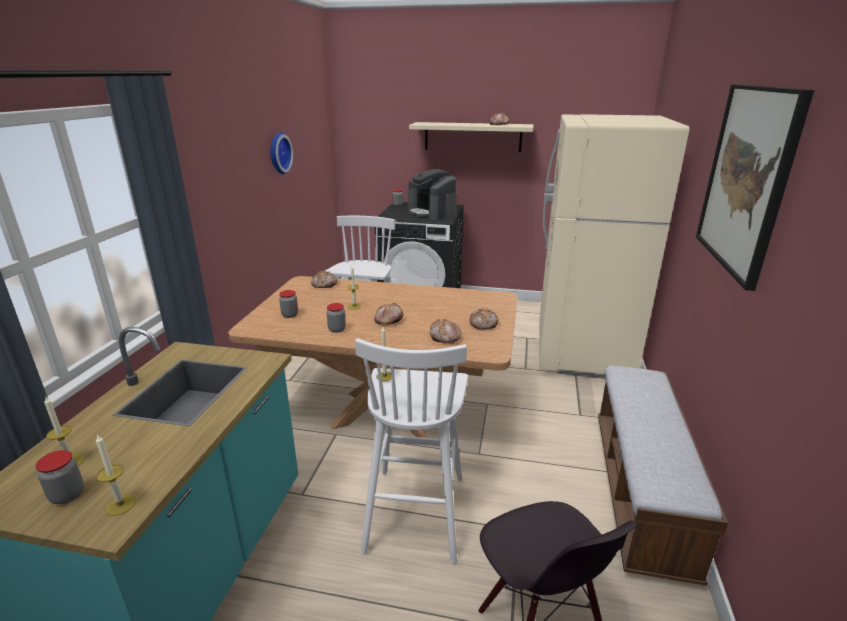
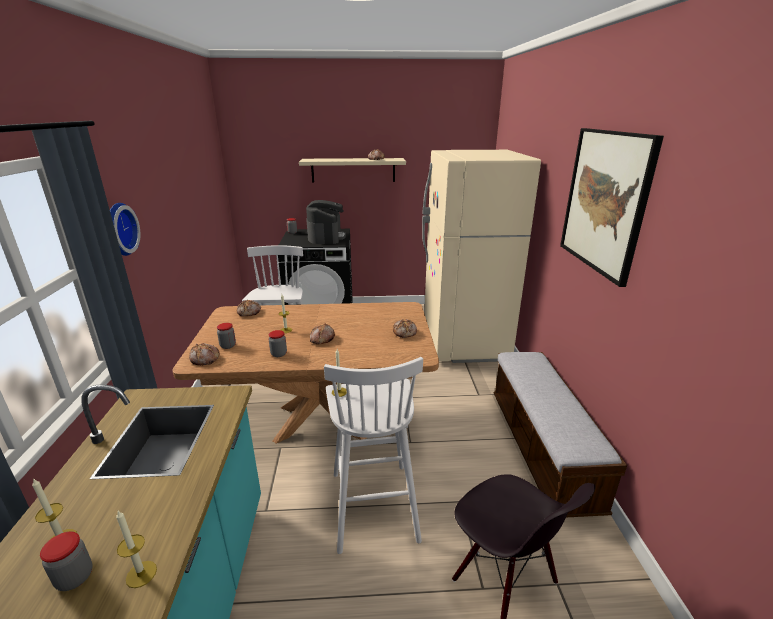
camera: 15 degrees left, 0 degrees up
wall clock [270,132,293,174] -> wall clock moved to [110,203,140,256]
coffee machine [408,169,457,220] -> coffee machine turned 135 degrees counterclockwise [306,200,346,244]
bread [430,319,462,343] -> bread moved to [189,343,220,365]

